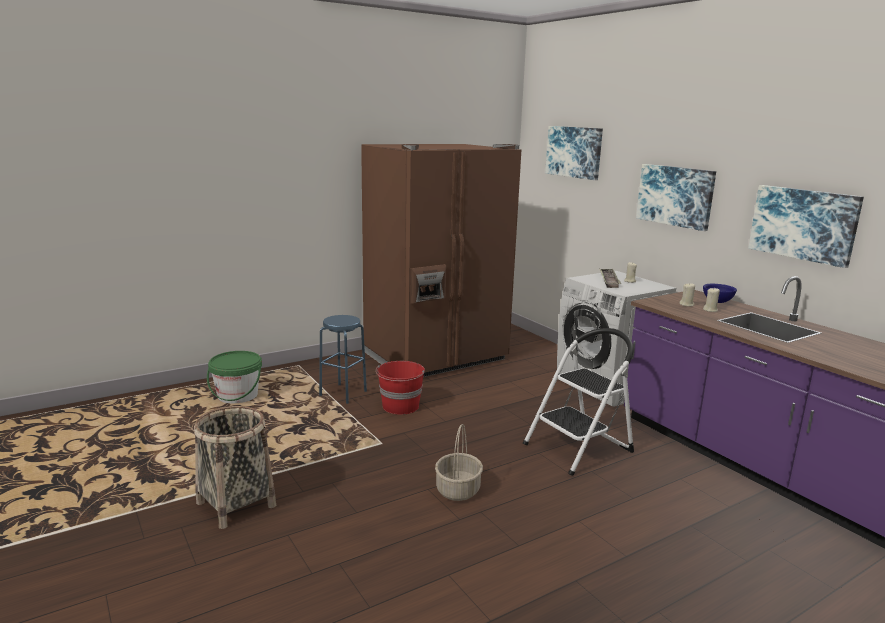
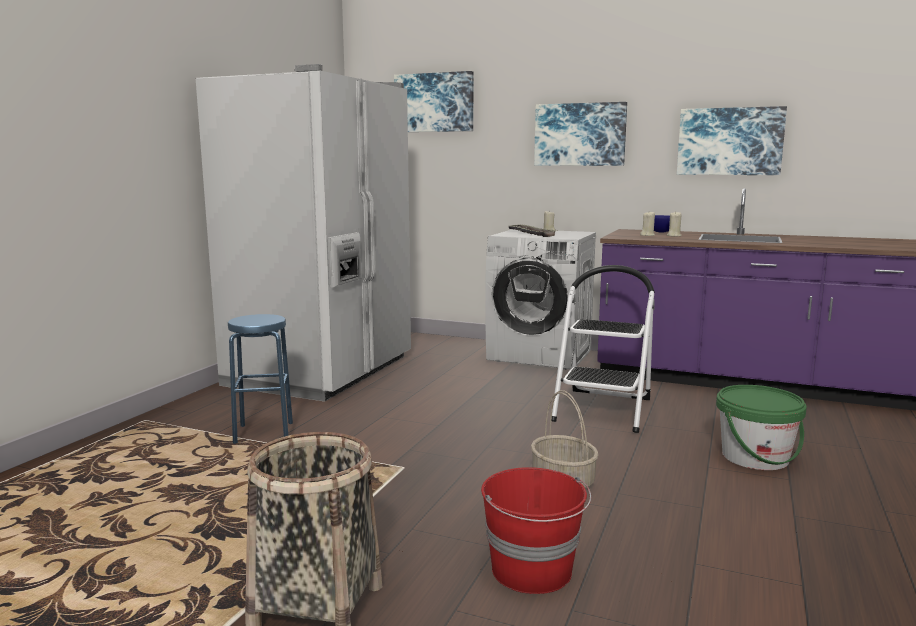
camera: 35 degrees left, 5 degrees down
green bucket [207,351,262,403] -> green bucket moved to [716,385,807,470]
brown fridge [361,144,521,377] -> white fridge [196,64,411,402]
red bucket [376,361,425,415] -> red bucket moved to [481,467,591,594]

